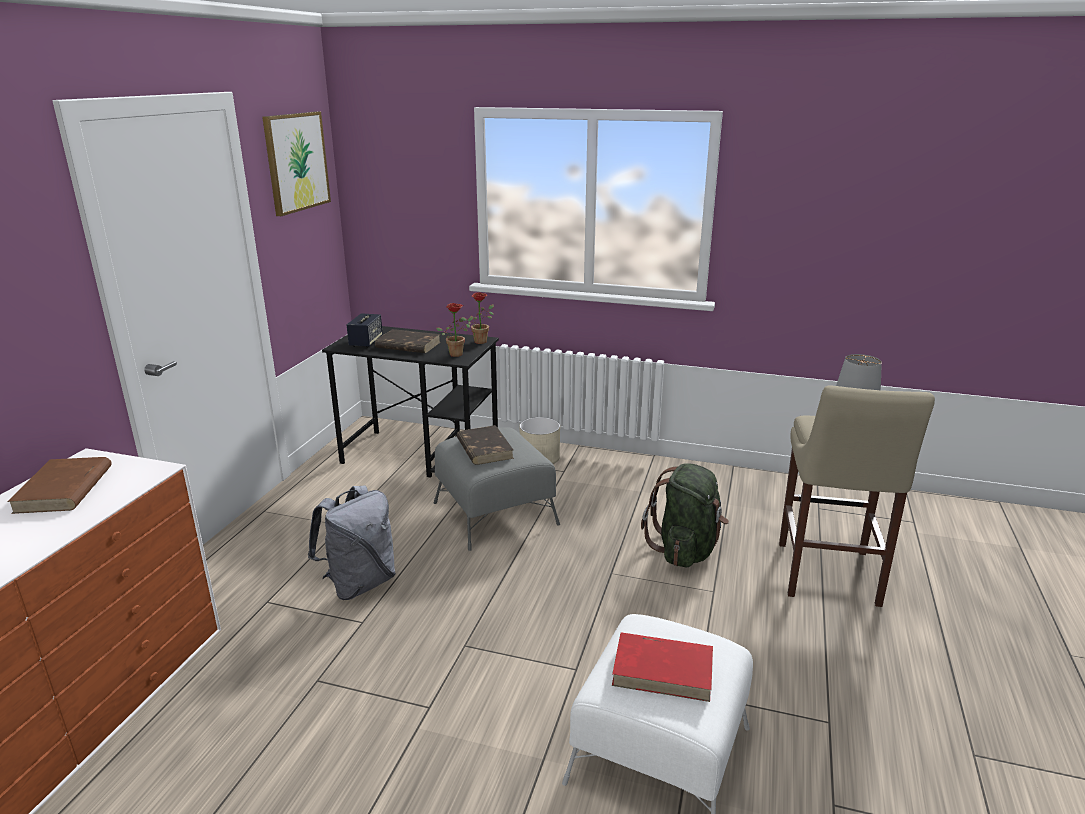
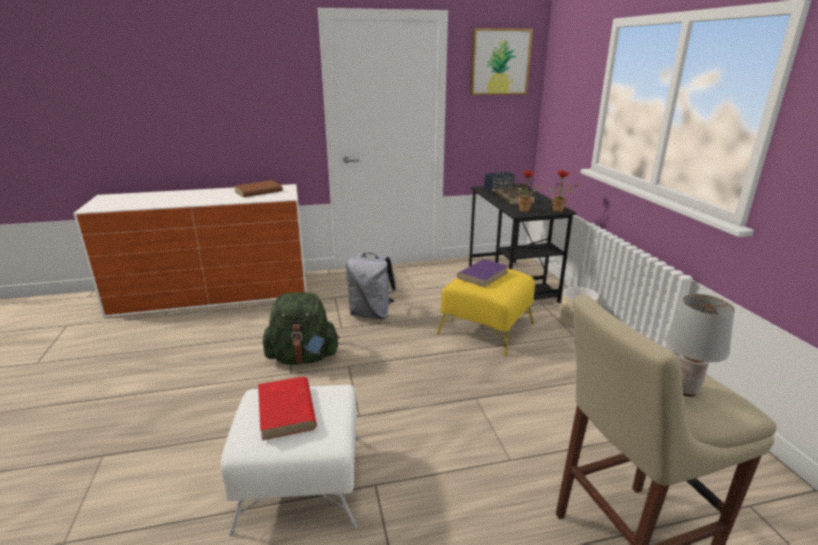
camera: 60 degrees right, 0 degrees up
grey ottoman [434,427,560,551] -> yellow ottoman [437,269,535,357]
brown book [457,425,514,465] -> purple book [457,259,508,287]
green backpack [641,463,729,567] -> green backpack moved to [263,292,340,365]

